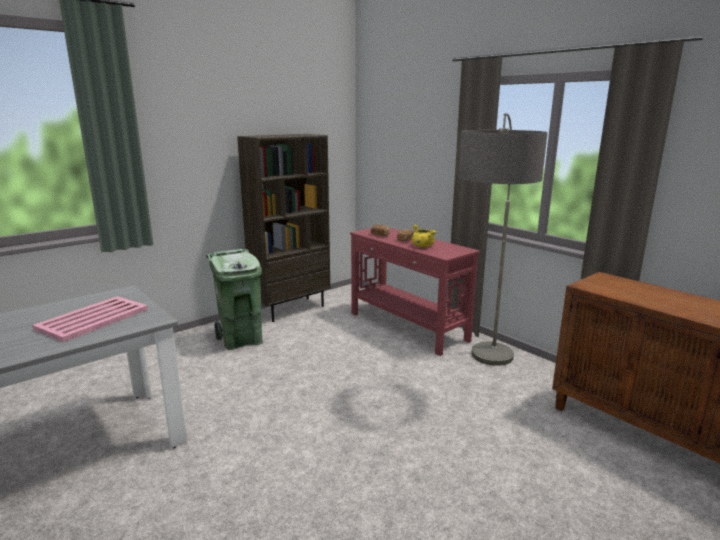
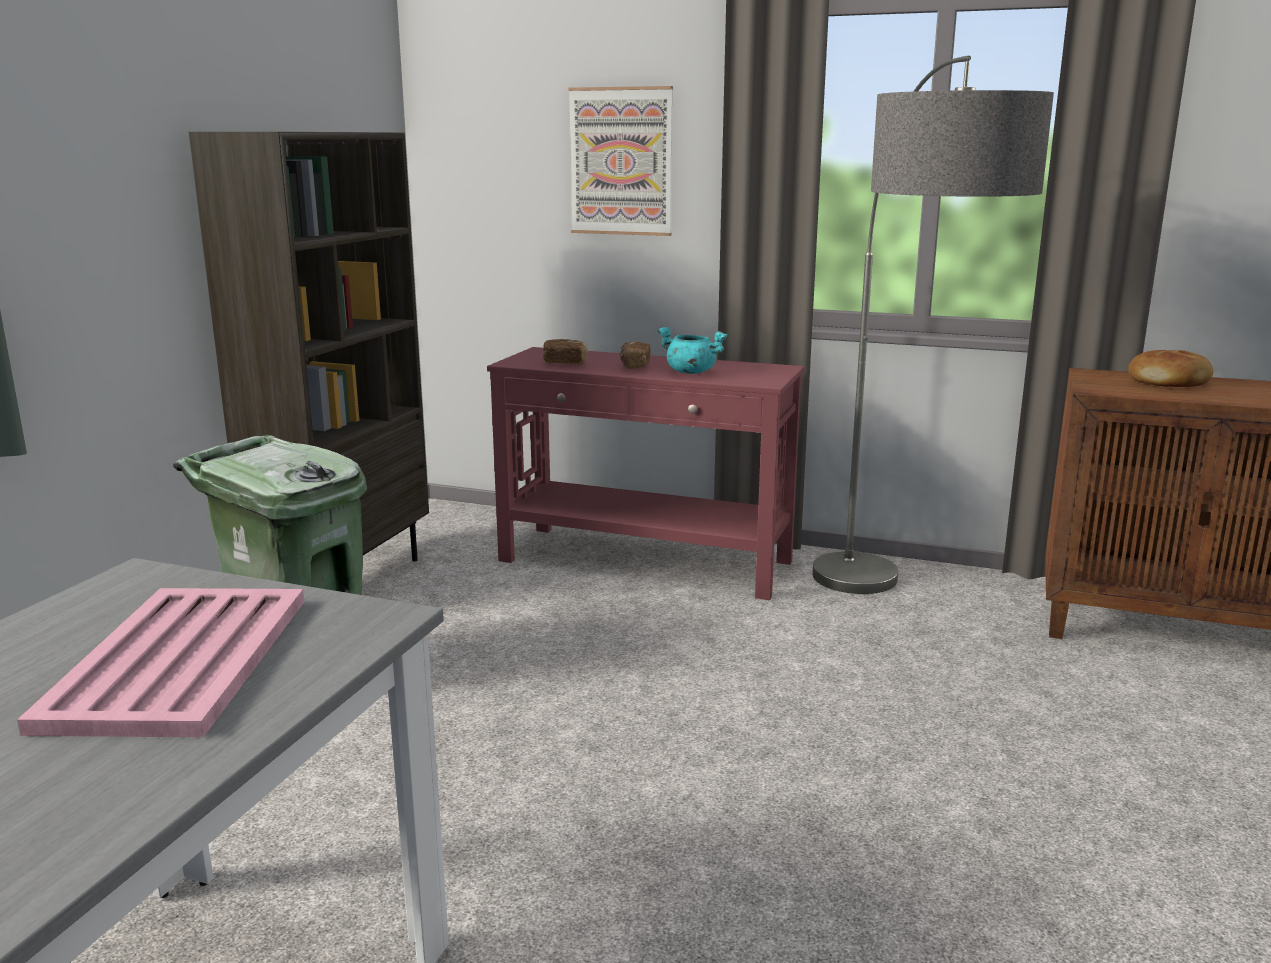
camera: 30 degrees left, 0 degrees up
yellow cooking pot [412,225,437,247] -> turquoise cooking pot [657,327,727,374]
none -> picture [568,86,673,236]
none -> bread [1128,350,1213,387]

